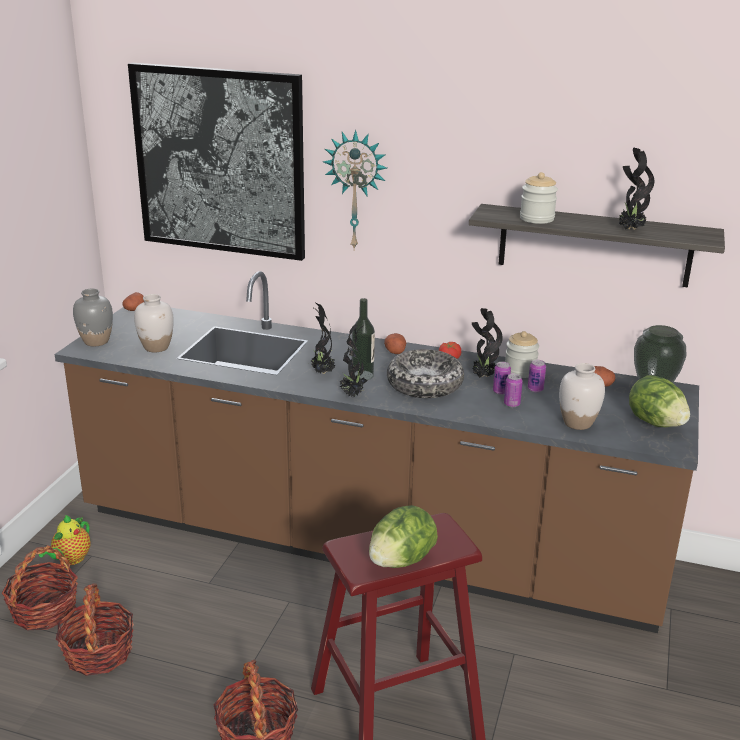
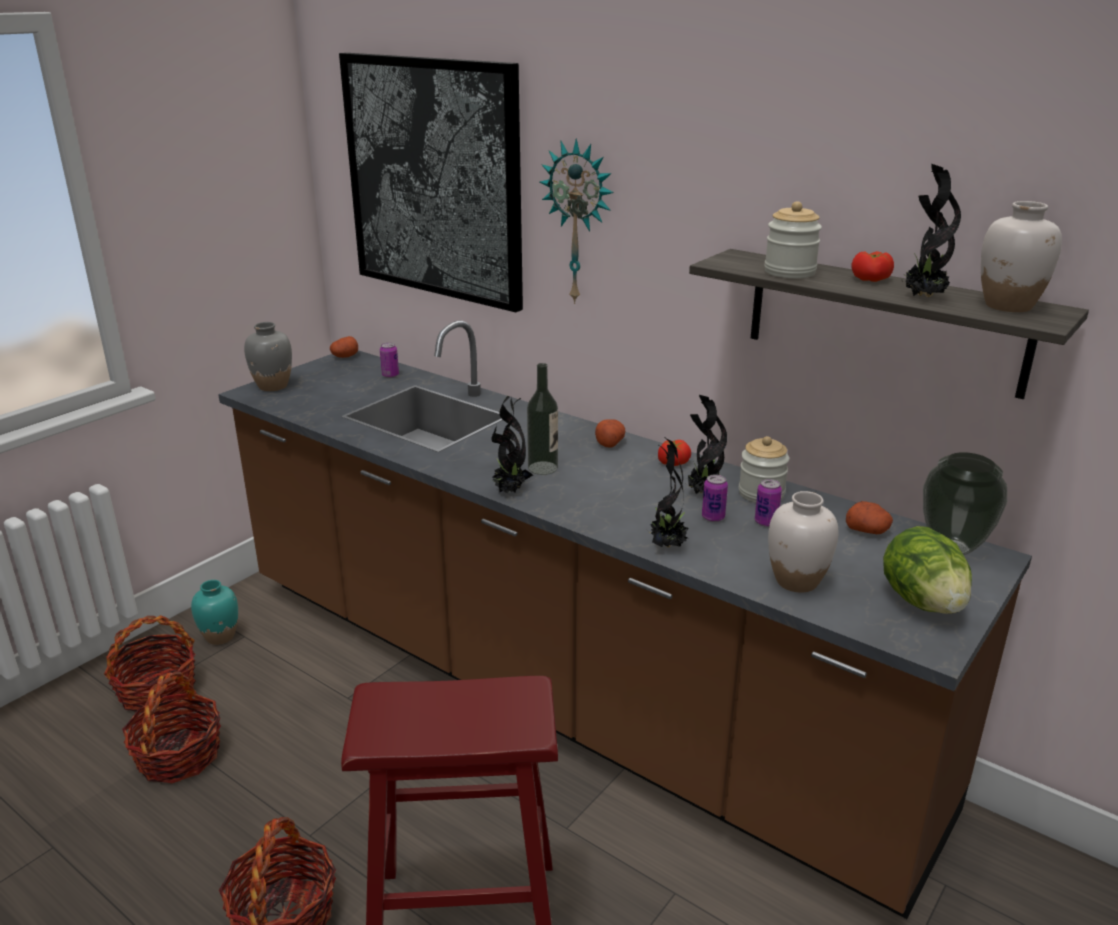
camera: 20 degrees right, 0 degrees up
teapot [39,515,91,565] -> turquoise vase [191,580,238,645]
white vase [134,294,174,352] -> white vase moved to [981,201,1062,312]
potted plant [308,303,336,374] -> potted plant moved to [646,437,688,548]
lettuce [369,505,438,568] -> none
bowl [387,349,464,398] -> none
can [504,374,523,407] -> can moved to [380,343,399,378]
none -> tomato [852,251,894,282]

